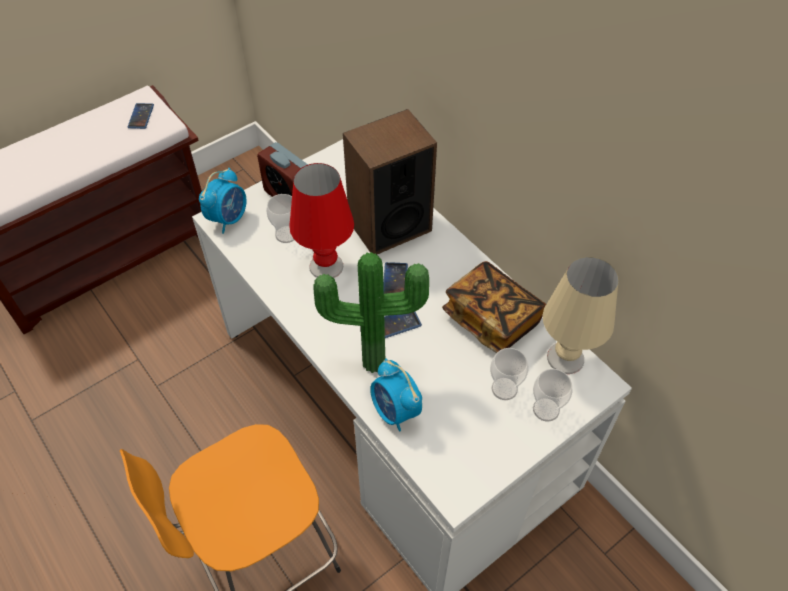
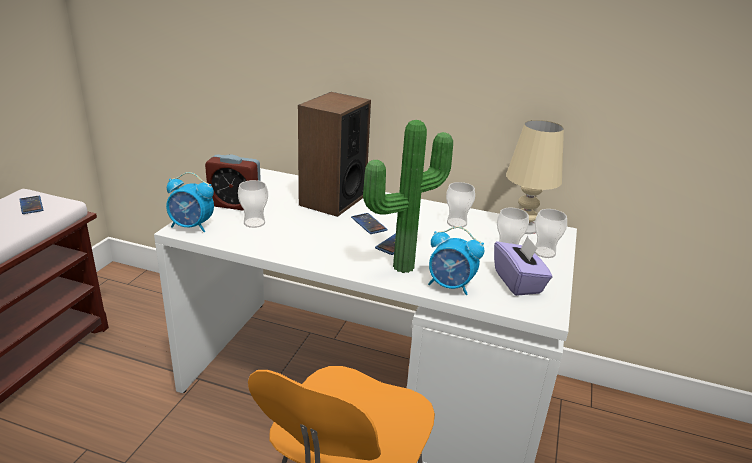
camera: 35 degrees left, 25 degrees down
alarm clock [199,168,246,234] -> alarm clock turned 105 degrees clockwise [166,172,214,232]
red table lamp [289,163,354,278] -> none
book [442,261,546,353] -> cup [446,182,475,227]
none -> purple tissue box [494,235,552,296]

